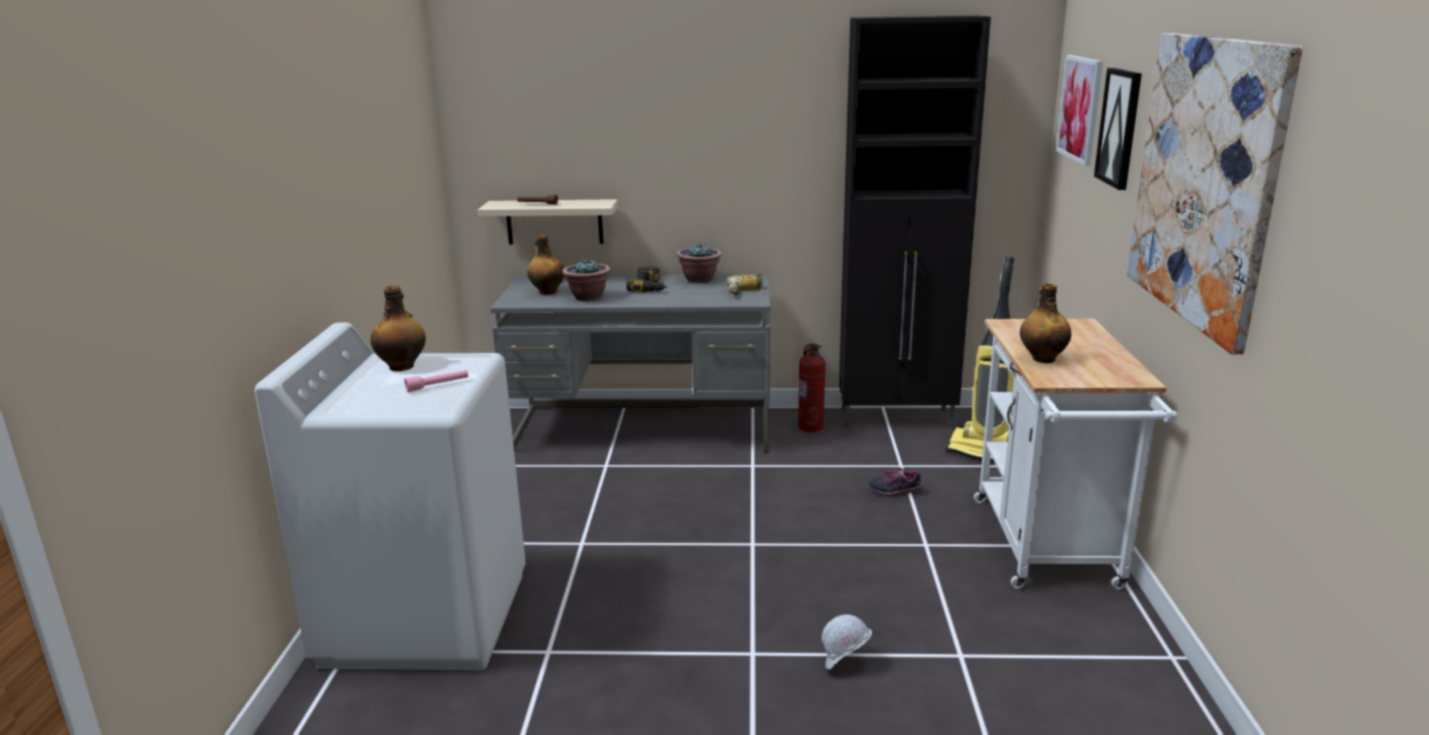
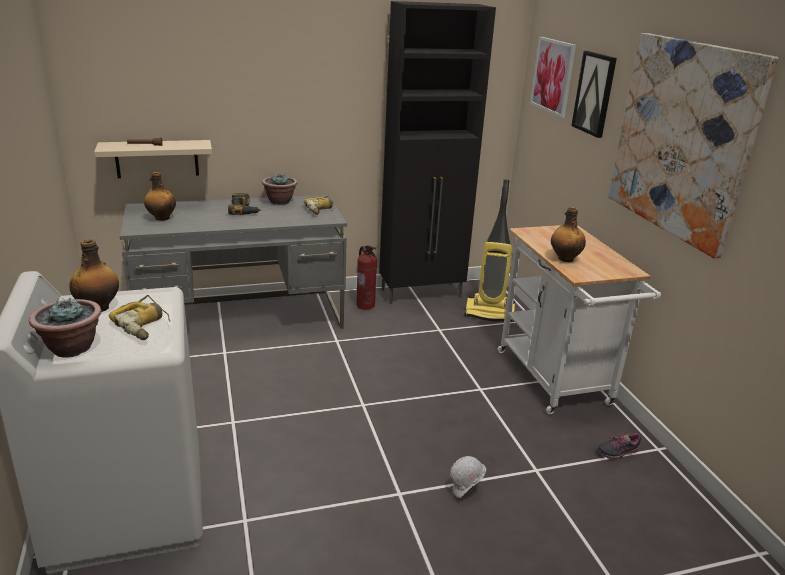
camera: 20 degrees left, 5 degrees up
pink flashlight [404,370,468,392] -> power drill [109,295,170,340]
potted plant [562,258,611,301] -> potted plant moved to [29,298,101,358]
shoe [869,467,923,497] -> shoe moved to [599,433,641,460]

